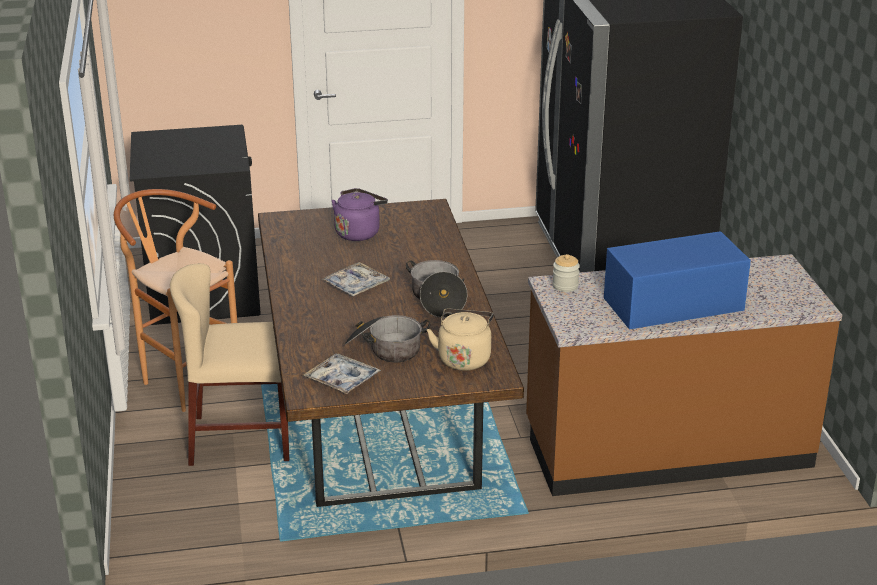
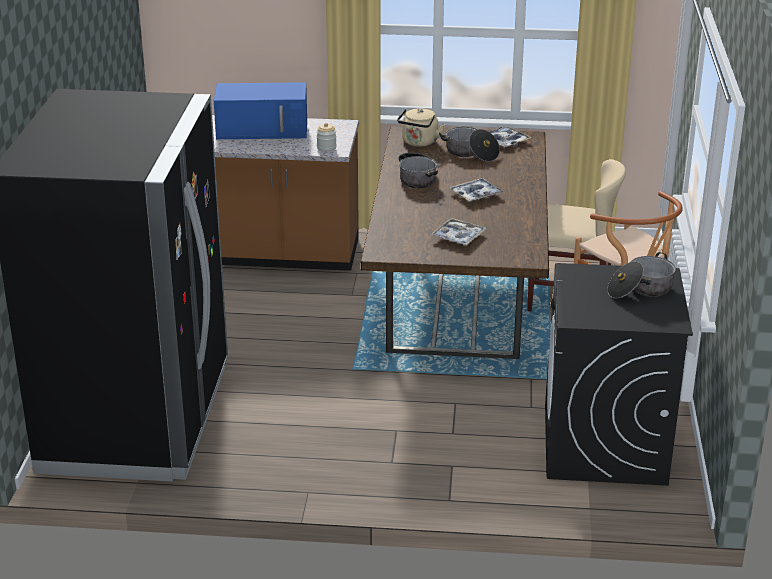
camera: 165 degrees left, 0 degrees up
purple kettle [331,188,388,241] -> tray [431,218,486,245]
none -> cooking pot [607,252,676,298]

